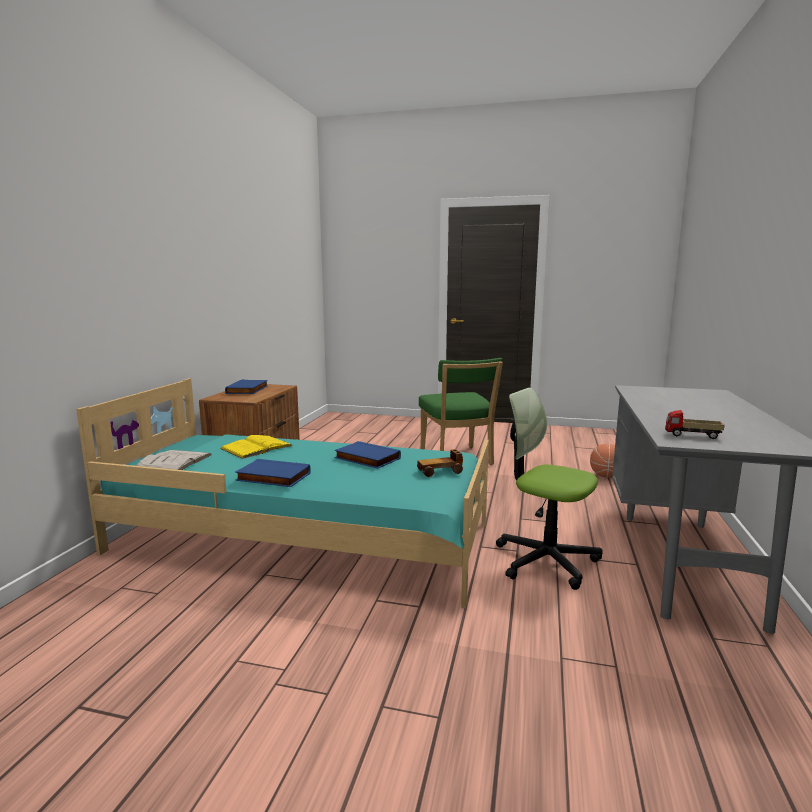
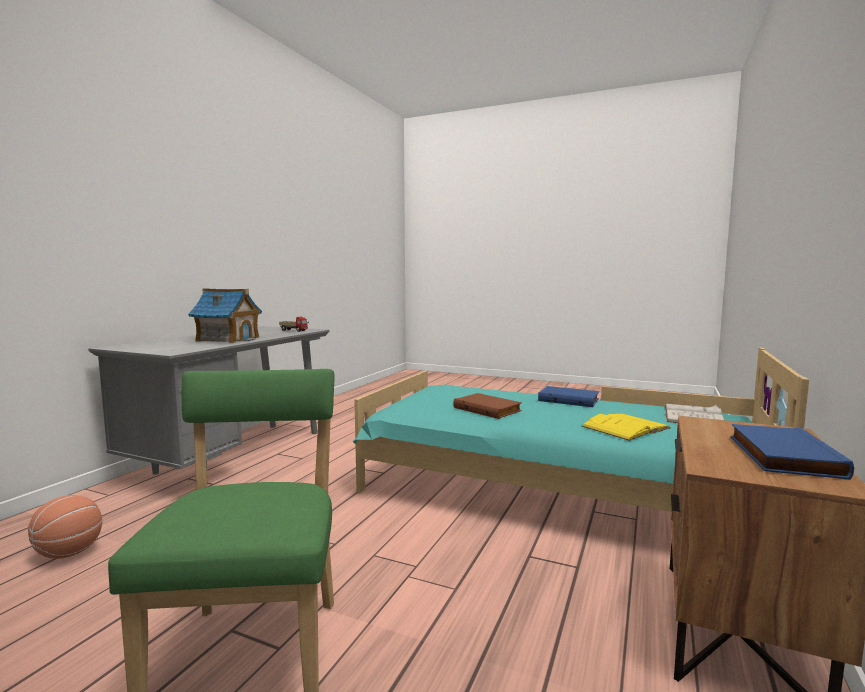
camera: 170 degrees left, 5 degrees down
blue book [335,441,401,469] -> brown book [453,393,522,419]
toy car [417,449,463,477] -> none
office chair [496,388,603,590] -> none
none -> toy house [188,288,262,343]

